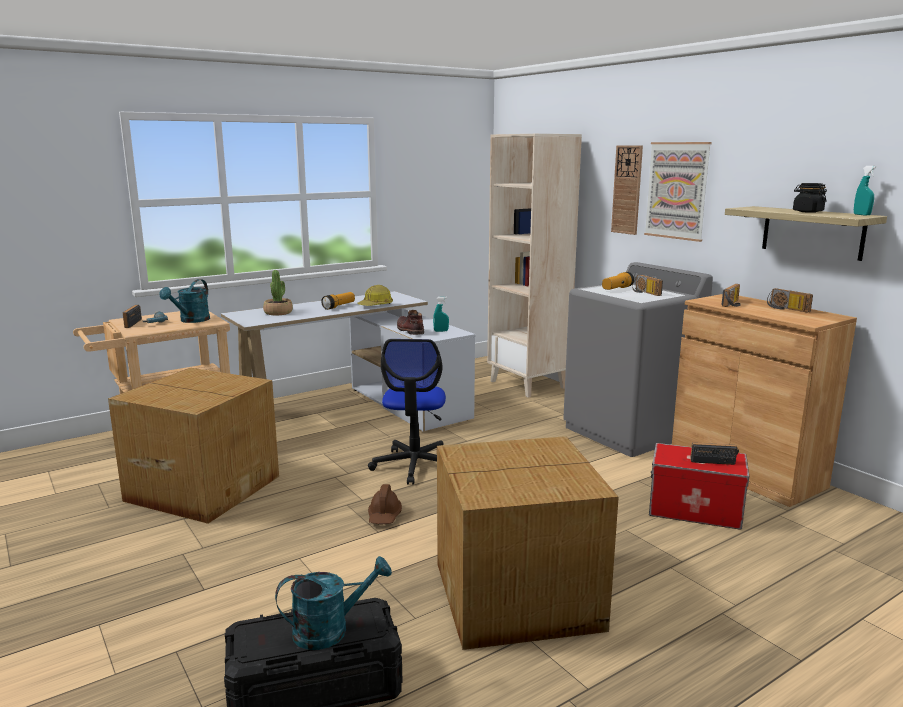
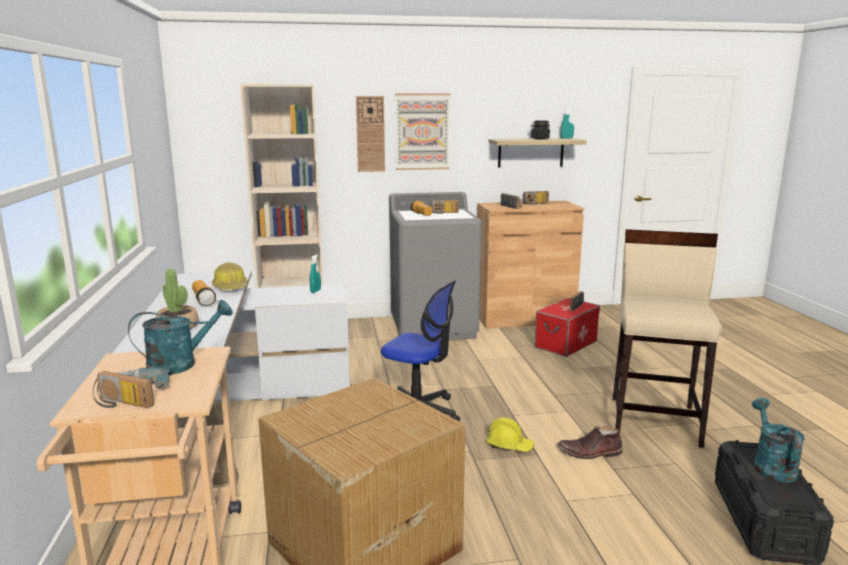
camera: 65 degrees left, 0 degrees up
turquoise watering can [160,279,210,323] -> turquoise watering can turned 75 degrees counterclockwise [128,300,233,375]
brown hard hat [368,484,402,524] -> yellow hard hat [487,417,535,452]
brown boot [397,310,424,335] -> brown boot moved to [558,425,623,459]
cardboard box [437,436,619,650] -> beige stool [613,229,722,448]

